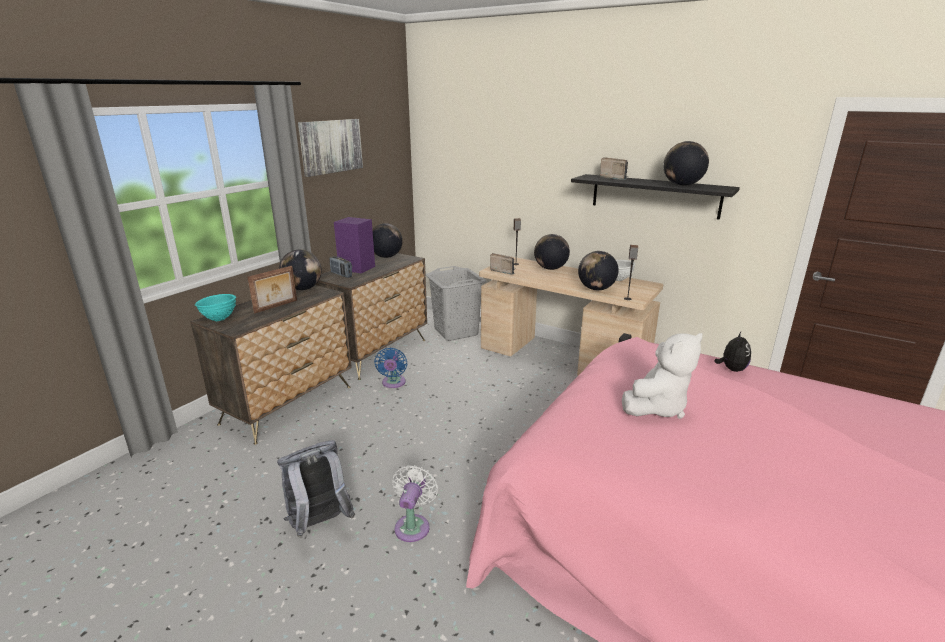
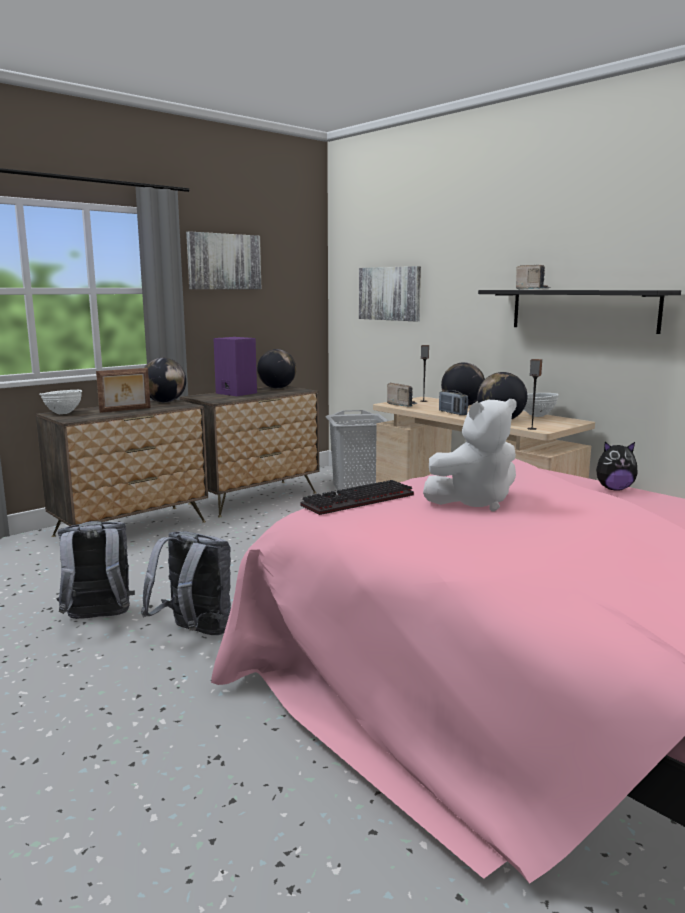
camera: 15 degrees right, 10 degrees down
turquoise bowl [195,294,236,321] -> white bowl [39,390,82,414]
radio [329,256,352,278] -> radio moved to [439,390,468,415]
blue fan [374,348,407,388] -> none
white fan [392,465,438,542] -> grey backpack [141,531,231,635]
globe [663,141,709,186] -> none
plush toy [714,332,751,372] -> plush toy turned 60 degrees clockwise [596,442,638,491]
none -> keyboard [300,480,414,515]
none -> picture [359,266,421,321]

